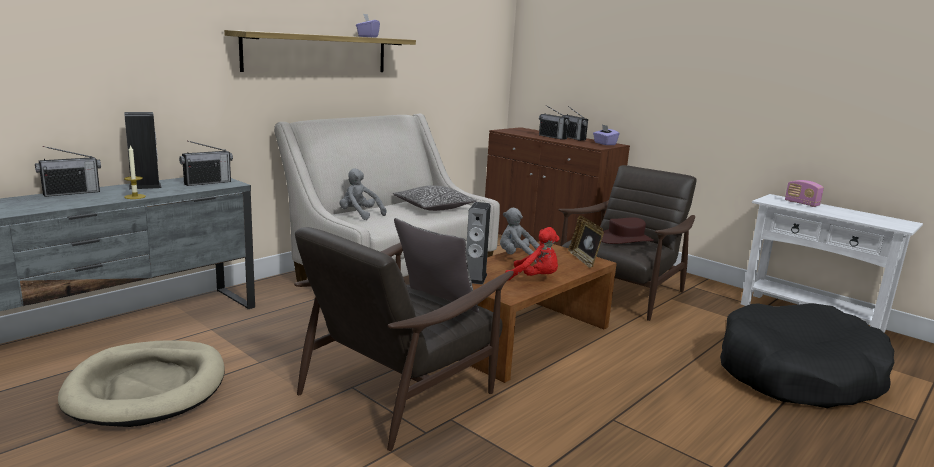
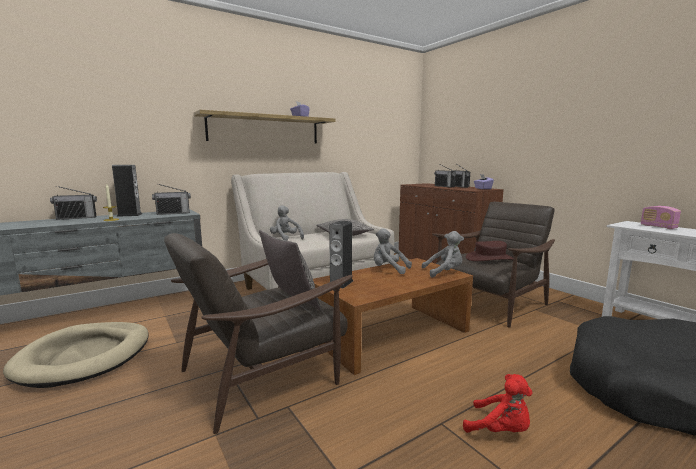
camera: 15 degrees right, 5 degrees down
red plush toy [505,227,560,280] -> red plush toy moved to [463,374,533,432]
picture frame [568,215,604,268] -> grey plush toy [422,231,464,278]

